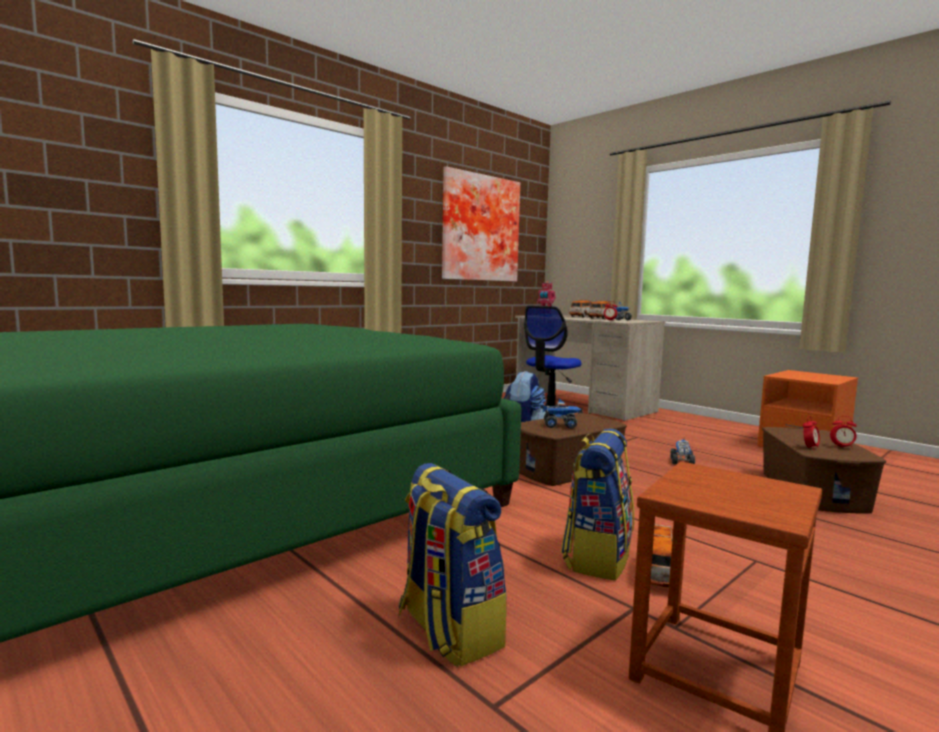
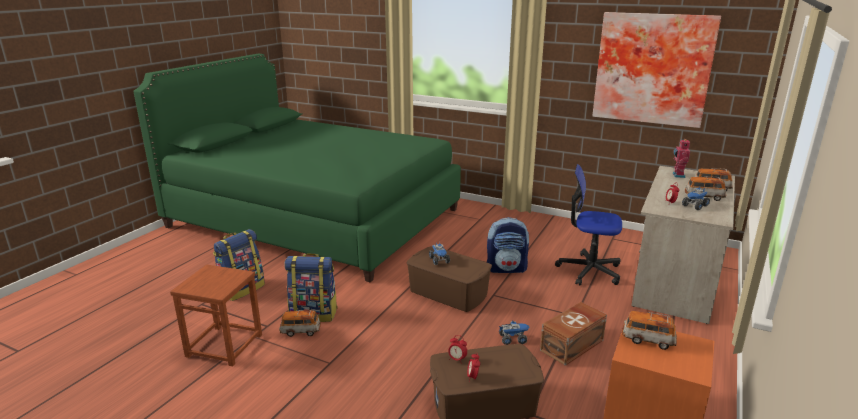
camera: 70 degrees right, 15 degrees up
none -> brown storage box [540,302,607,366]
none -> toy car [622,311,677,350]

